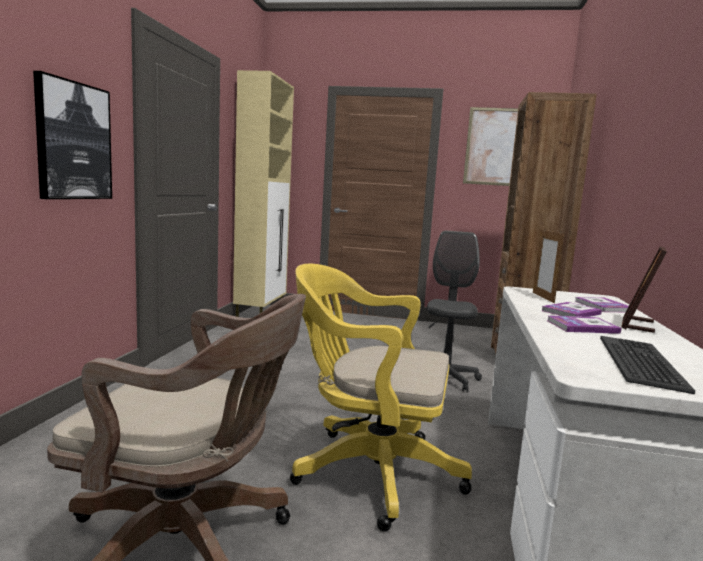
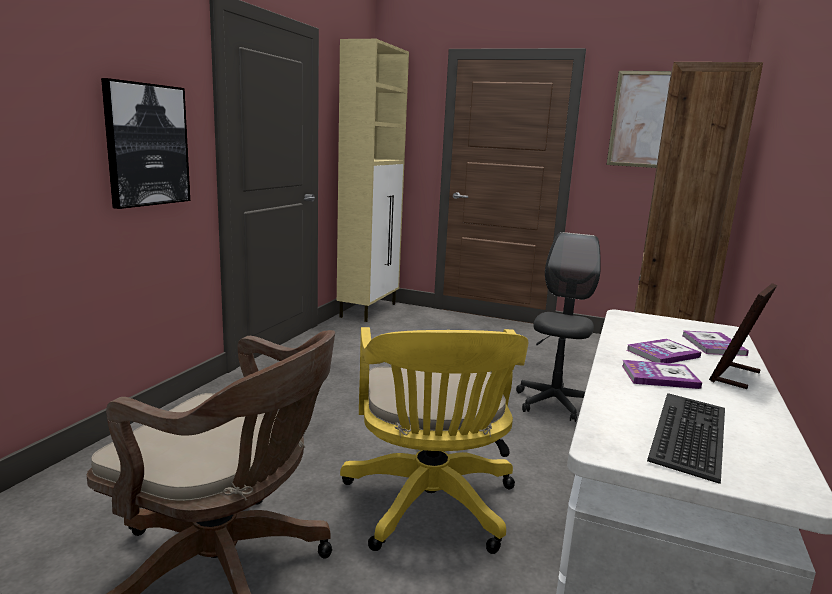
camera: 10 degrees right, 5 degrees up
yellow office chair [290,264,472,531] -> yellow office chair turned 120 degrees counterclockwise [340,327,528,554]
picture frame [533,229,564,303] -> none

